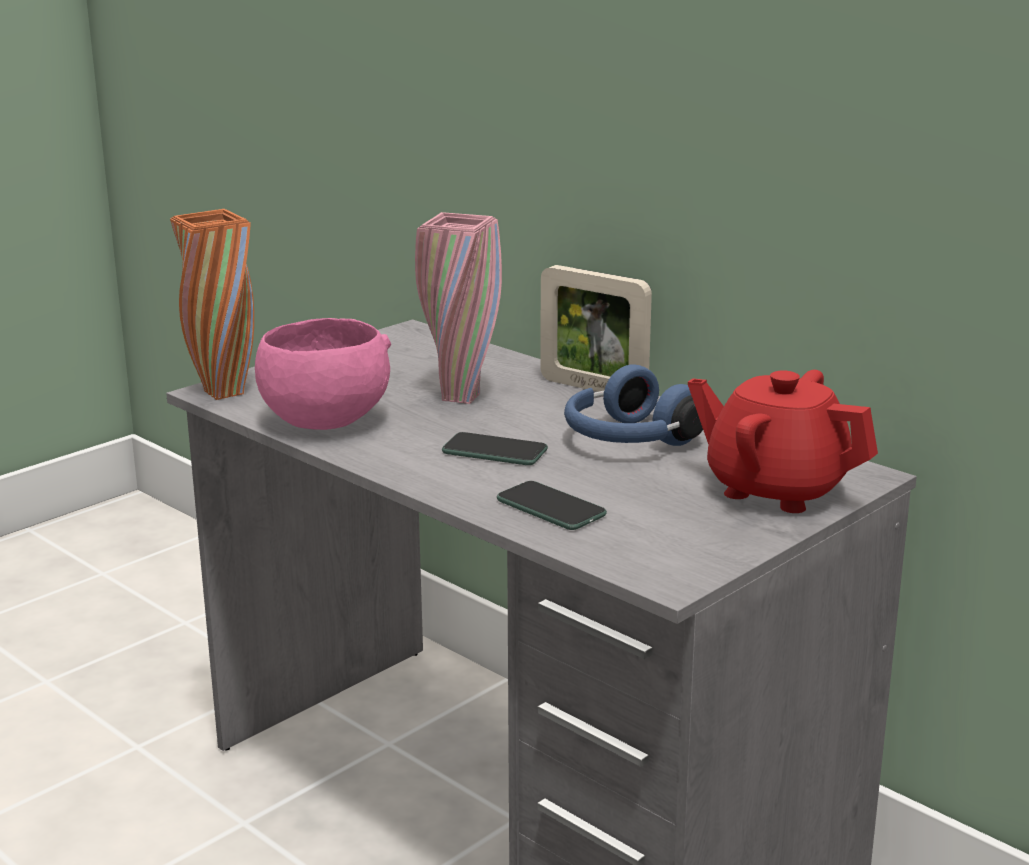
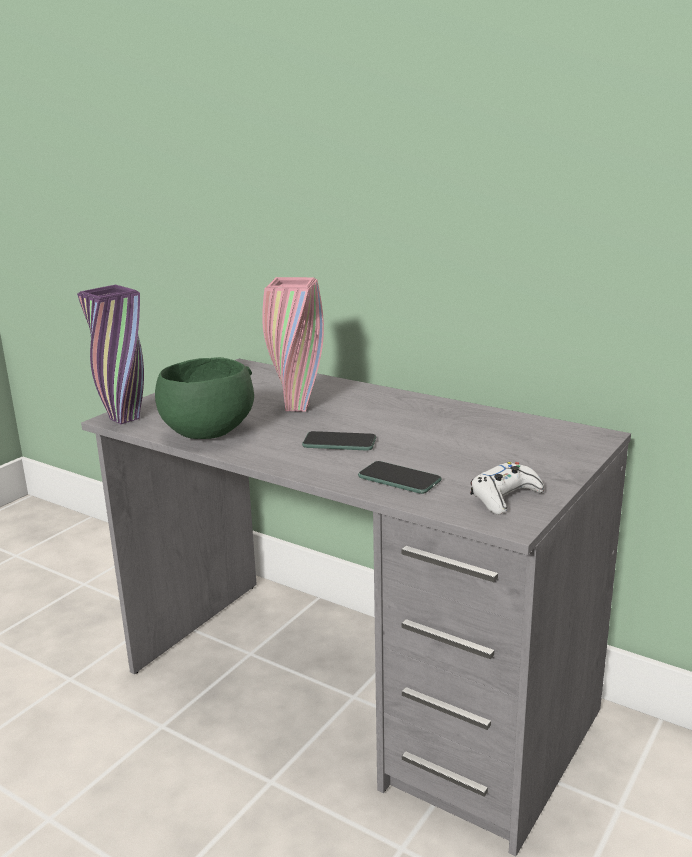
camera: 10 degrees left, 0 degrees up
orange vase [170,209,254,400] -> purple vase [77,285,144,424]
pink bowl [255,318,391,430] -> green bowl [155,357,254,439]
picture frame [540,265,652,392] -> none
blue headphones [564,364,703,446] -> none
red teapot [688,370,878,513] -> none
none -> white game controller [470,462,544,515]

